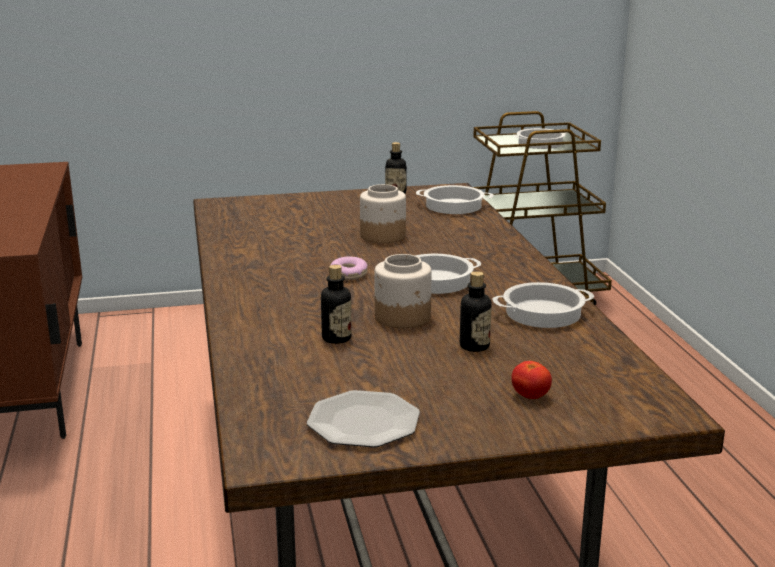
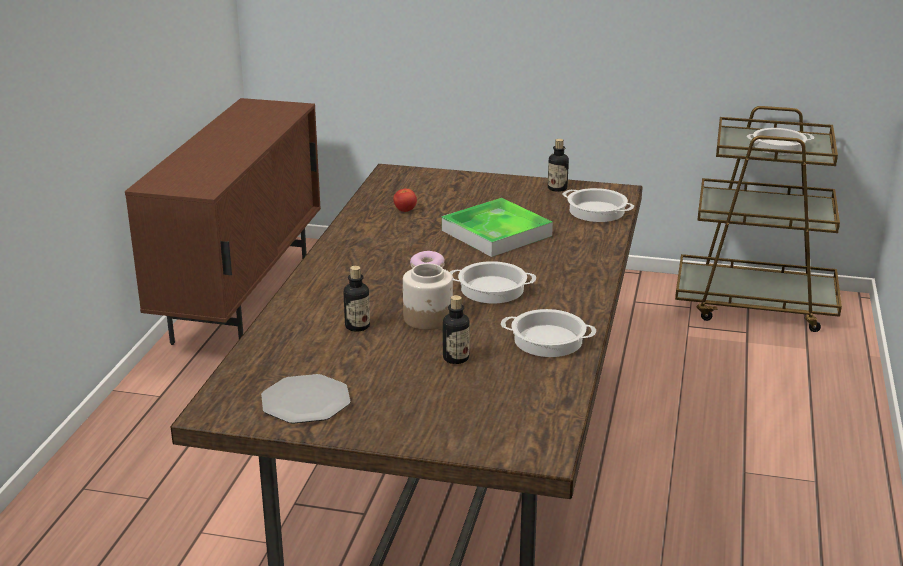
camera: 25 degrees right, 5 degrees up
jar [360,184,406,243] -> tray [442,198,553,257]
tomato [512,361,552,399] -> tomato moved to [393,189,417,212]

